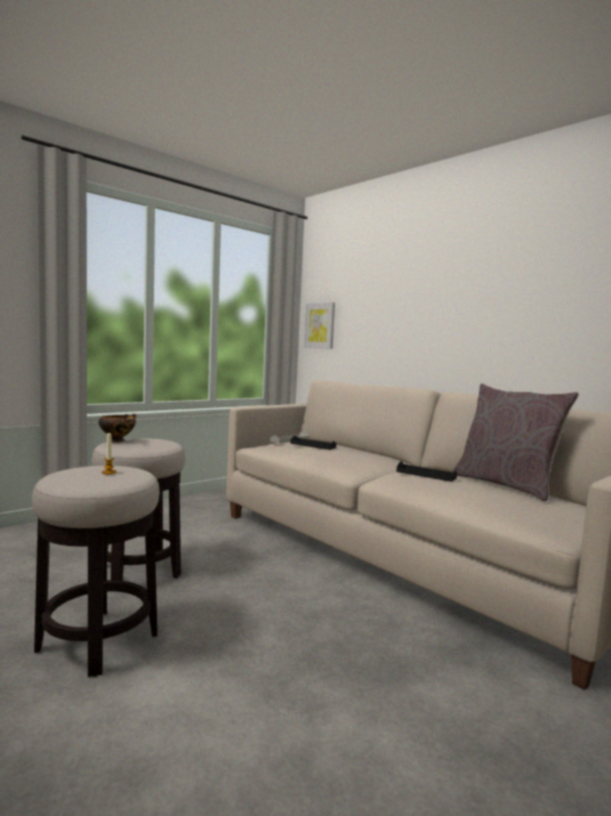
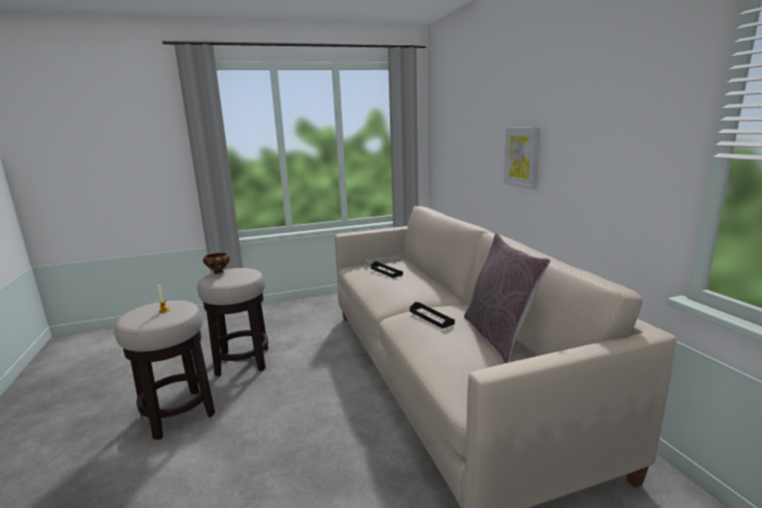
camera: 25 degrees right, 10 degrees up
picture [304,302,335,349] -> picture moved to [504,127,541,189]

